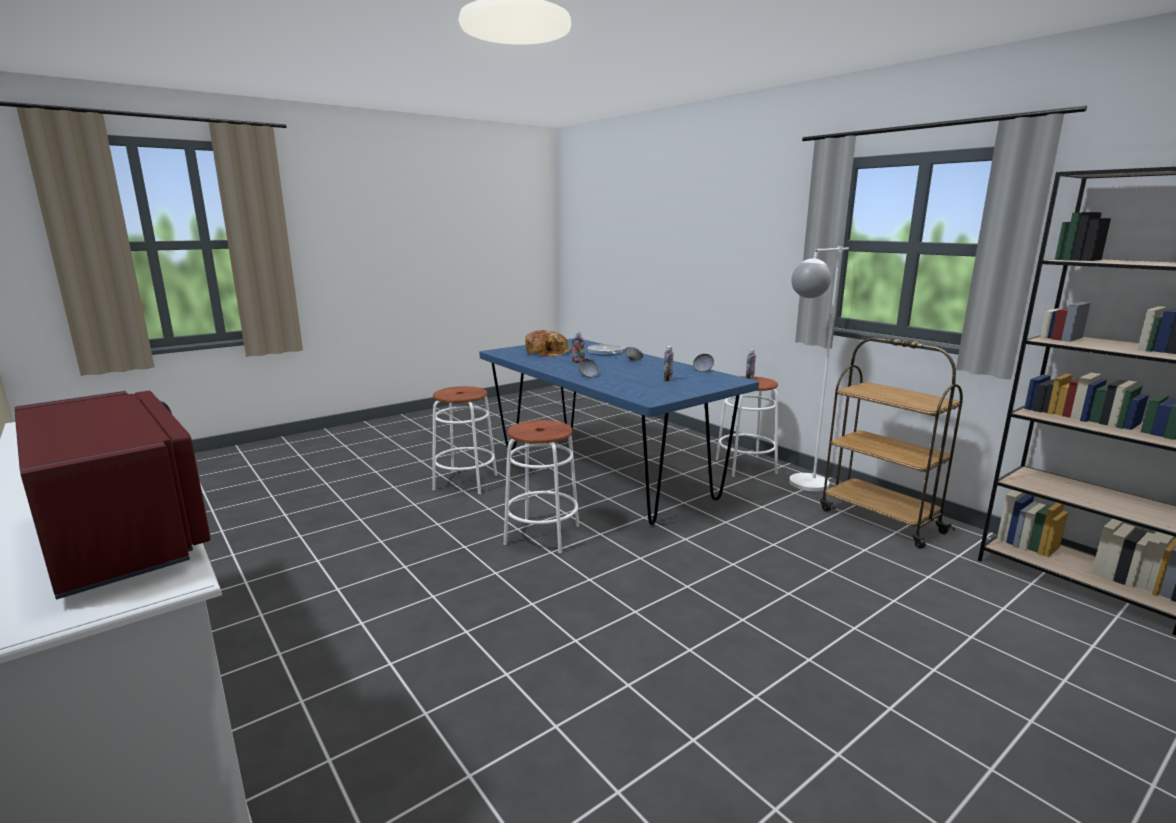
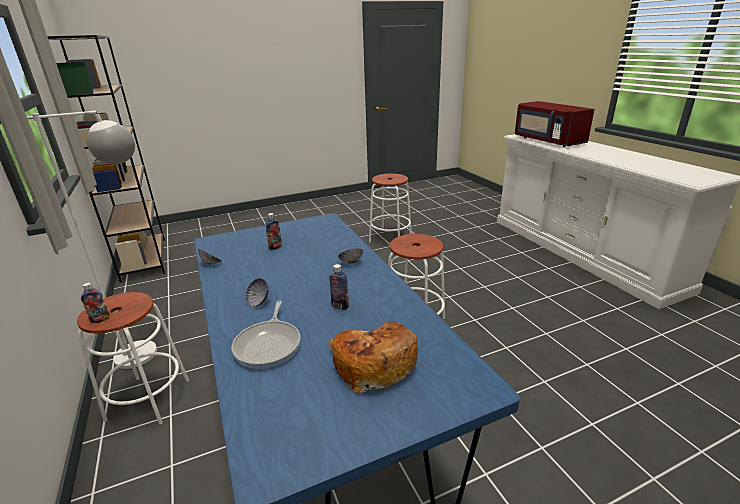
camera: 165 degrees left, 10 degrees up
white stool [432,386,497,494] -> white stool moved to [369,173,412,243]
brown cart [820,338,963,549] -> none

